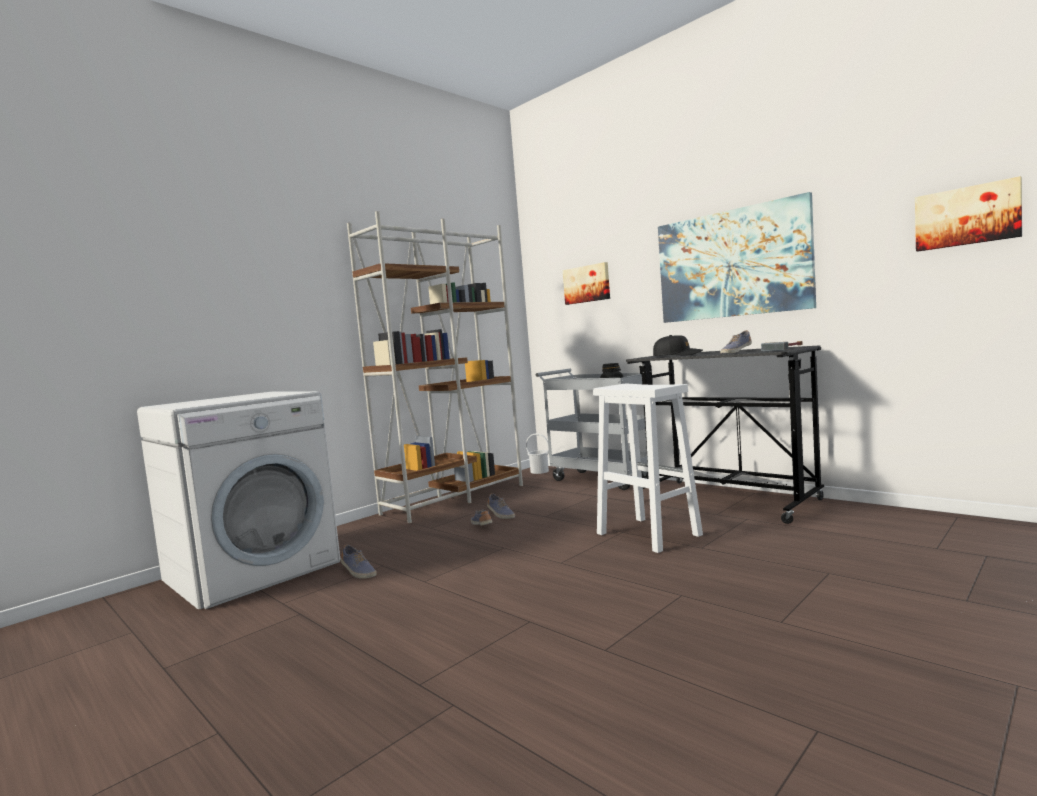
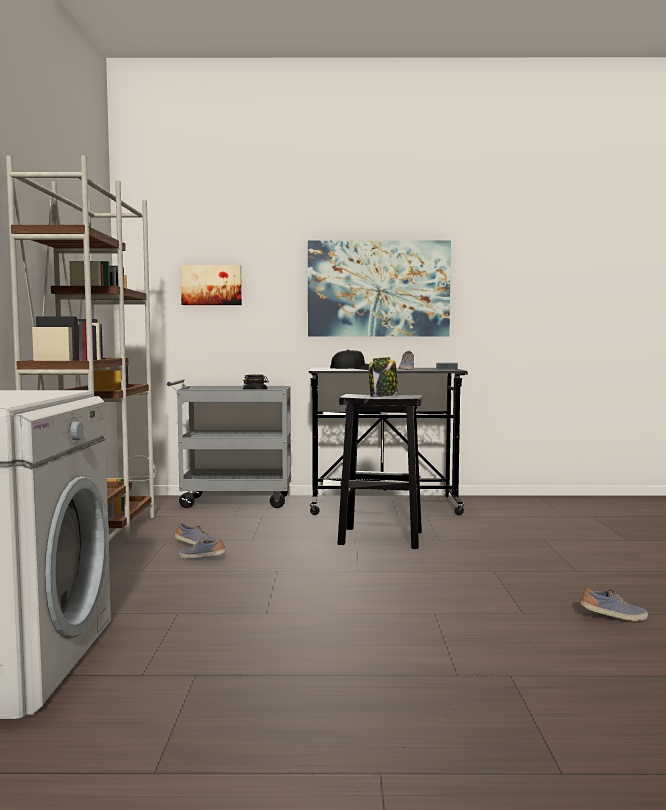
camera: 45 degrees left, 0 degrees up
shoe [340,545,377,579] -> shoe moved to [580,587,648,621]
white stool [593,384,703,553] -> black stool [337,394,423,549]
picture [915,176,1022,252] -> none
none -> jar [368,357,398,397]

